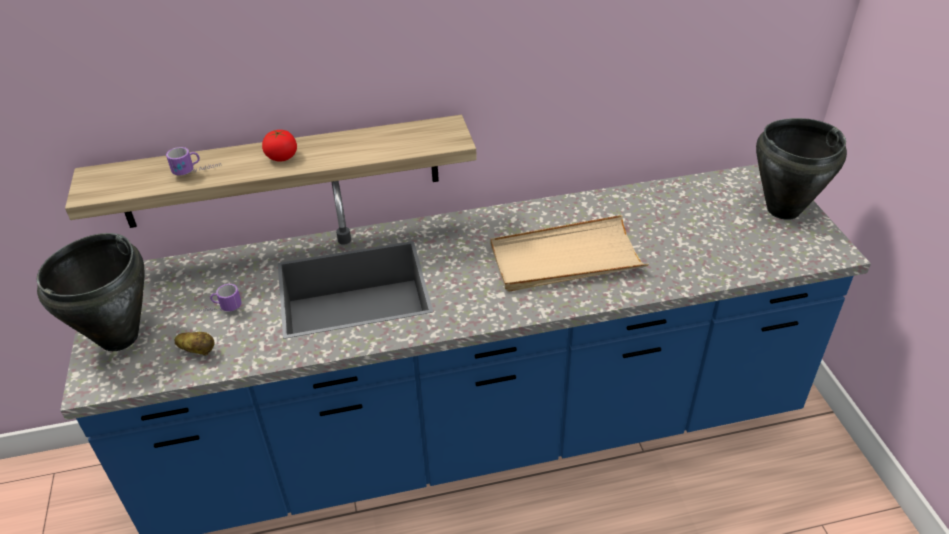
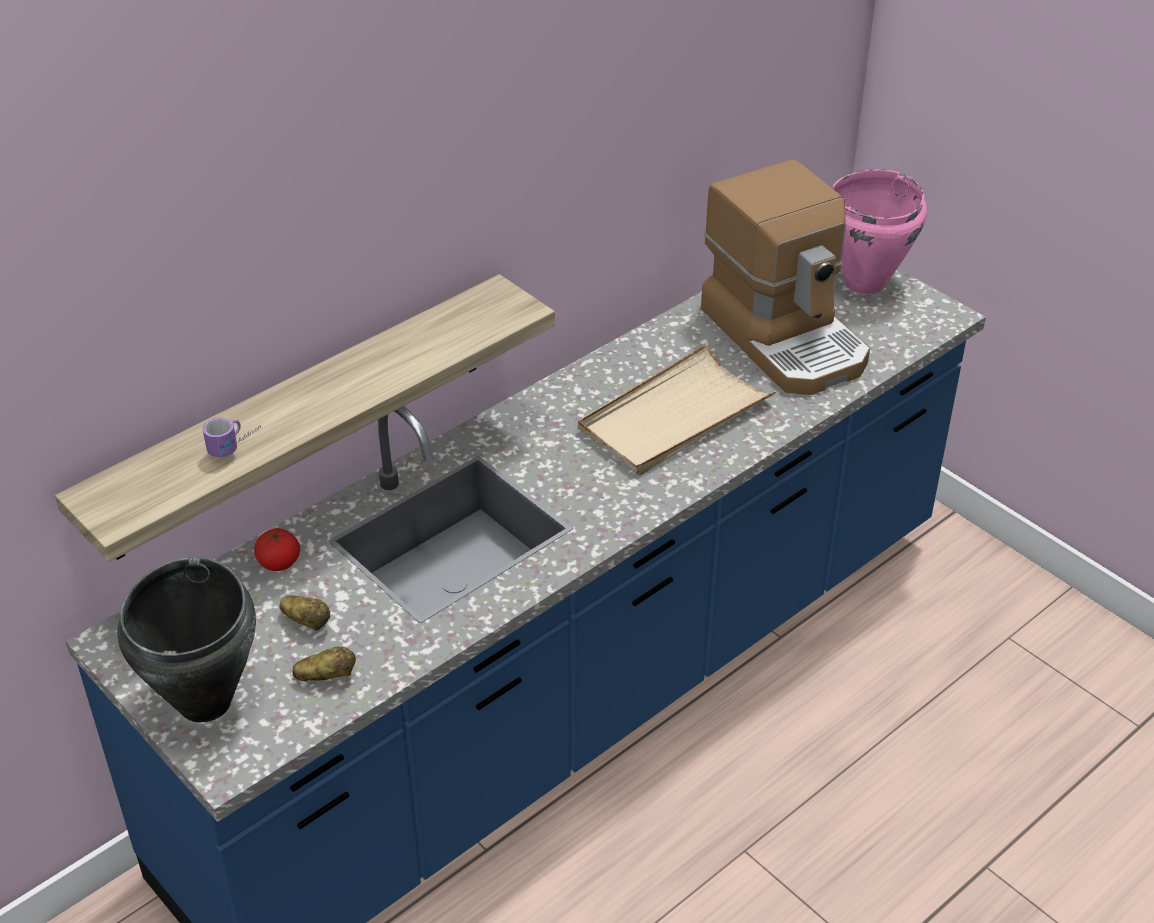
camera: 30 degrees left, 0 degrees up
mug [196,284,242,312] -> potato [279,595,330,631]
tomato [262,130,297,162] -> tomato moved to [254,528,300,571]
black cooking pot [756,118,847,220] -> pink cooking pot [832,169,927,295]
none -> coffee machine [701,159,870,395]

